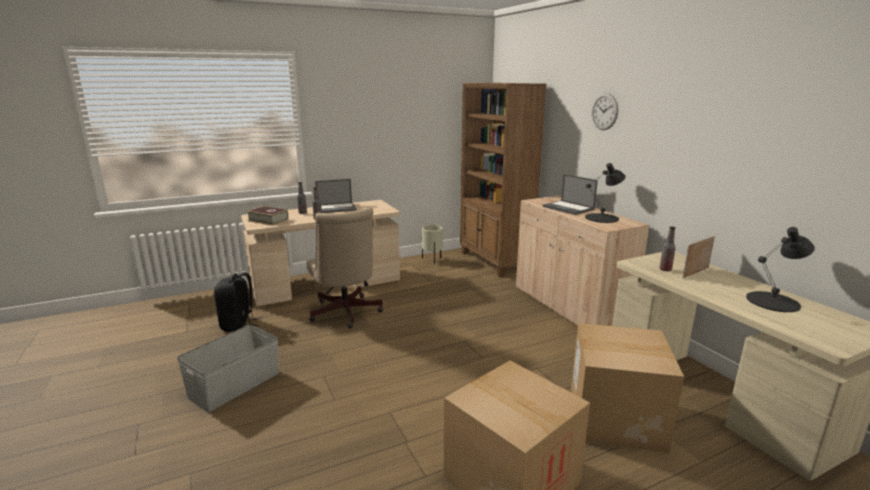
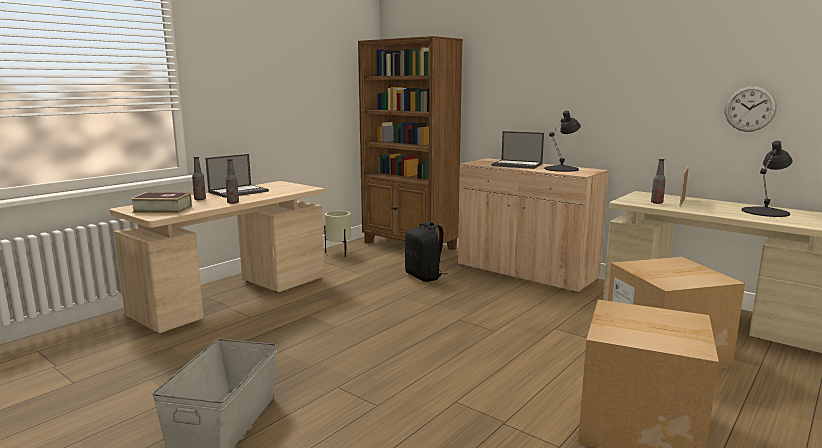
camera: 25 degrees left, 5 degrees down
black backpack [214,273,262,332] -> black backpack moved to [405,222,448,282]
beige office chair [307,208,383,328] -> none
wall clock [592,93,618,130] -> wall clock moved to [725,86,777,132]

